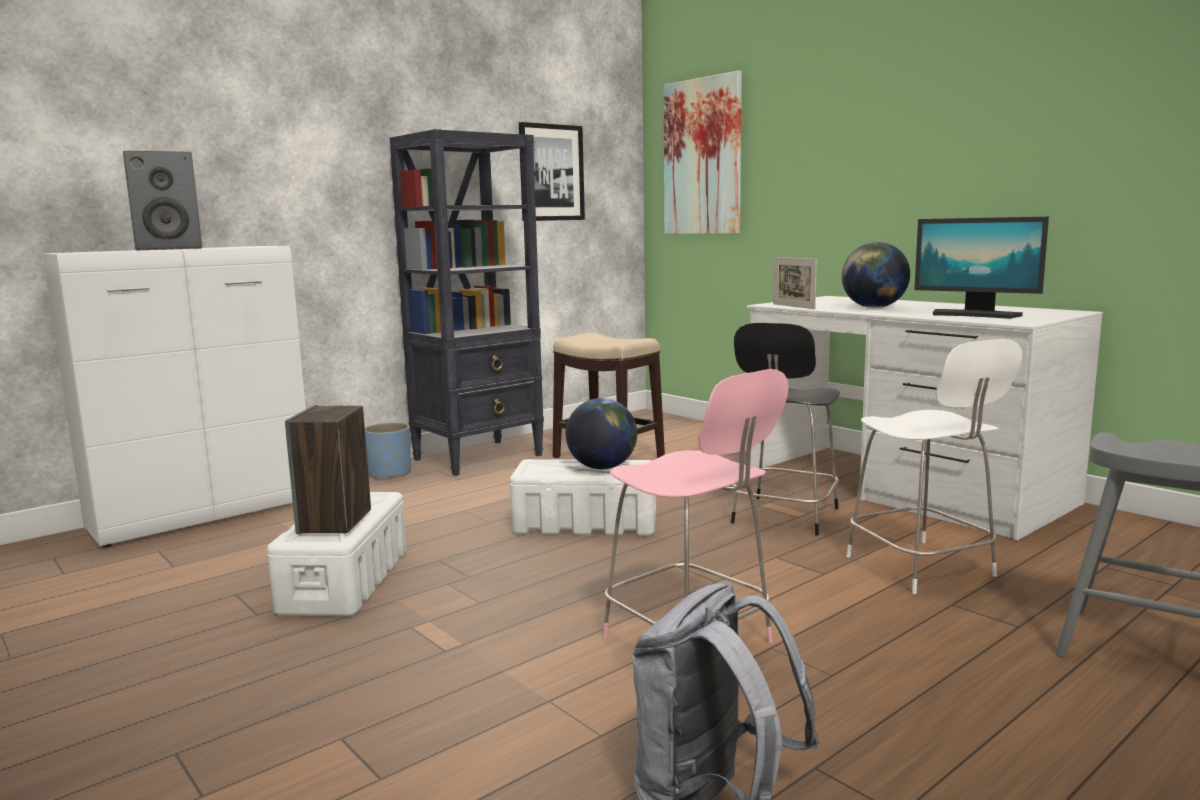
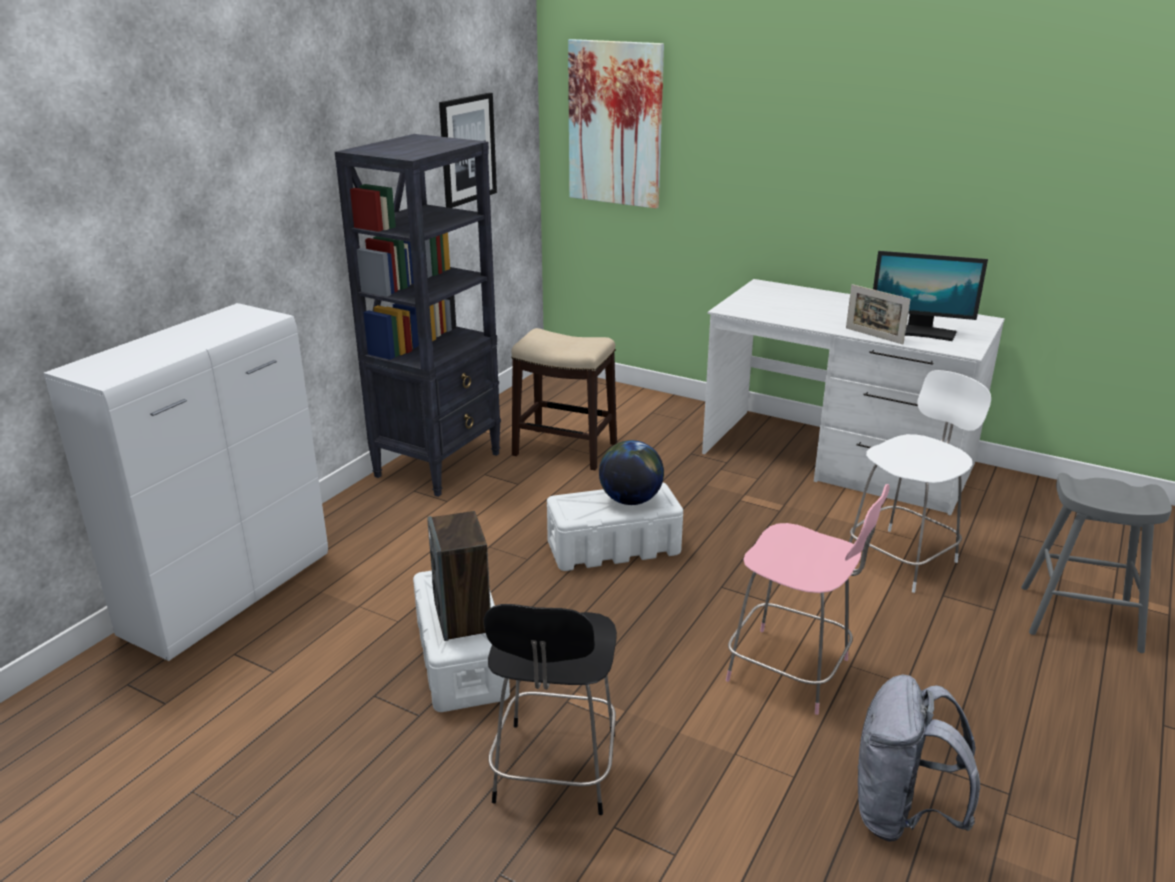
camera: 20 degrees left, 15 degrees up
speaker [123,151,202,250] -> none
blue planter [365,422,411,479] -> none
black chair [731,323,840,536] -> black chair moved to [484,604,617,815]
picture frame [774,257,817,309] -> picture frame moved to [846,284,911,344]
globe [842,242,910,308] -> none
white chair [846,339,1022,594] -> white chair turned 90 degrees counterclockwise [849,370,991,593]

